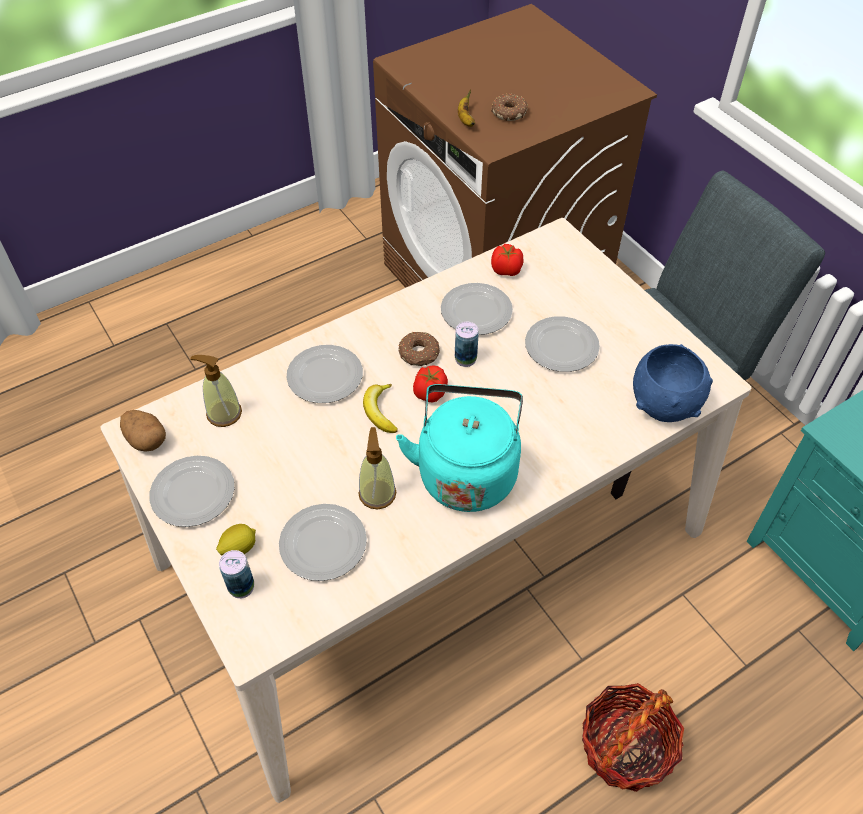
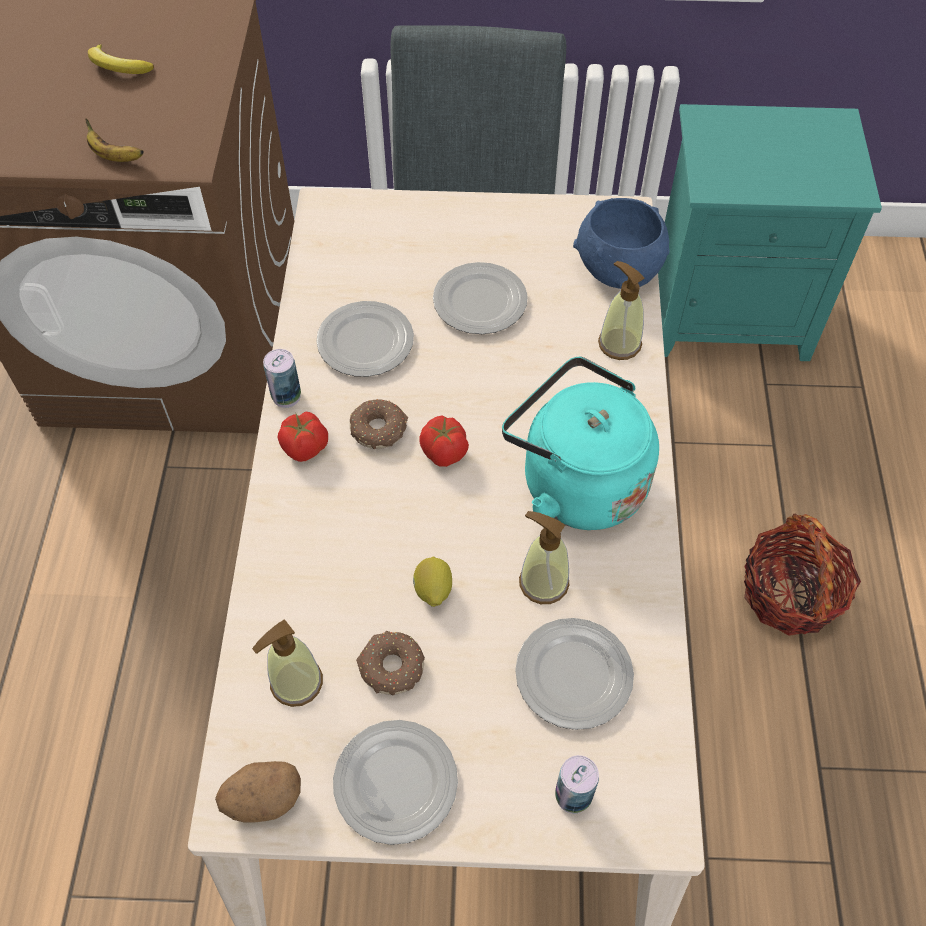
camera: 55 degrees left, 5 degrees up
lemon [216,524,256,555] -> lemon moved to [413,557,452,607]
plate [286,345,363,403] -> none
banana [363,384,398,433] -> banana moved to [88,44,154,74]
can [455,322,479,367] -> can moved to [263,349,301,408]
donut [491,94,528,121] -> donut moved to [356,630,425,695]
tomato [491,244,524,276] -> tomato moved to [277,411,328,462]
none -> soap dispenser [598,261,644,360]

